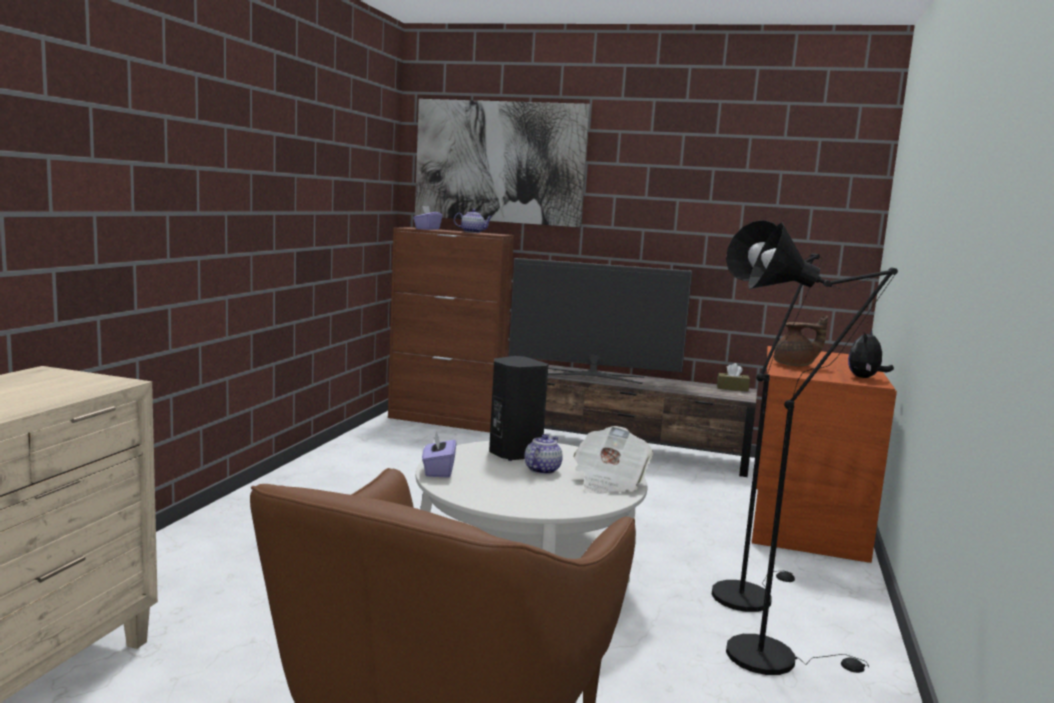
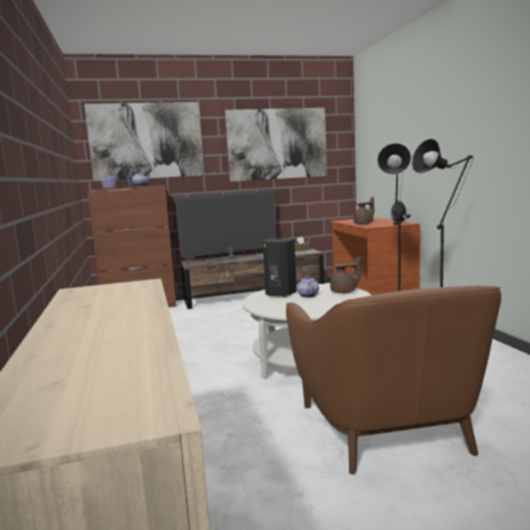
camera: 30 degrees left, 0 degrees up
purple tissue box [422,431,456,478] -> none
newspaper [573,426,653,494] -> brown teapot [330,256,361,293]
none -> picture [225,108,327,182]

